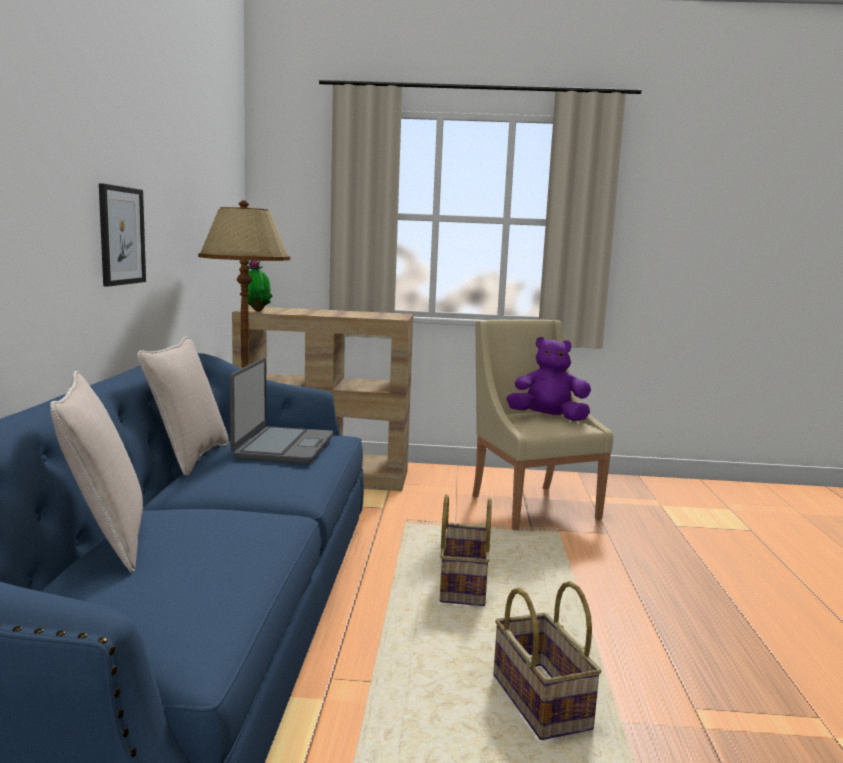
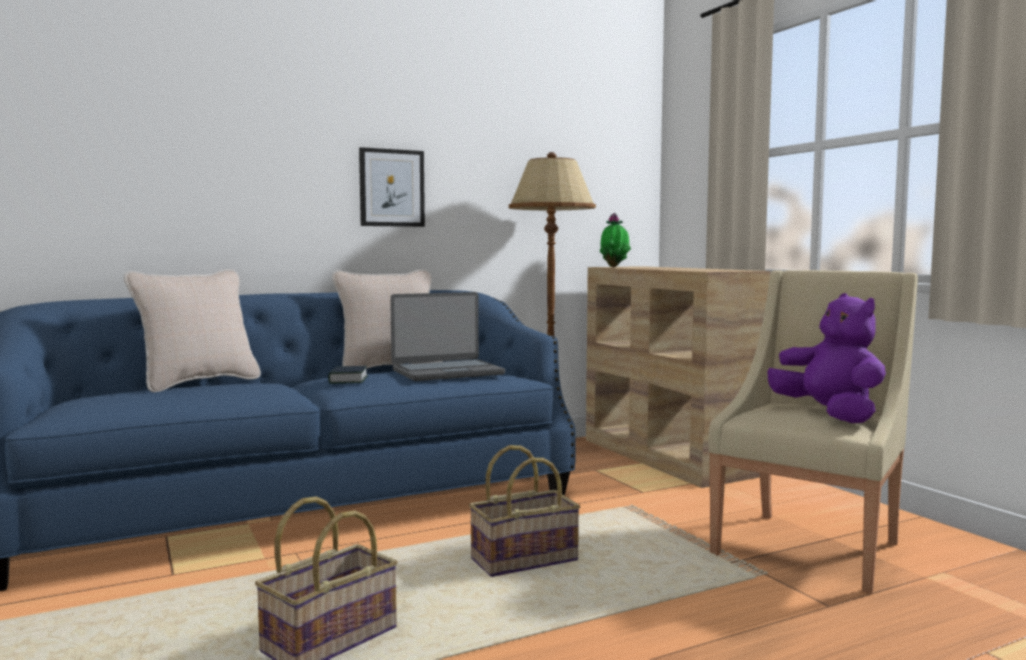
camera: 60 degrees right, 5 degrees down
none -> book [328,366,368,384]

